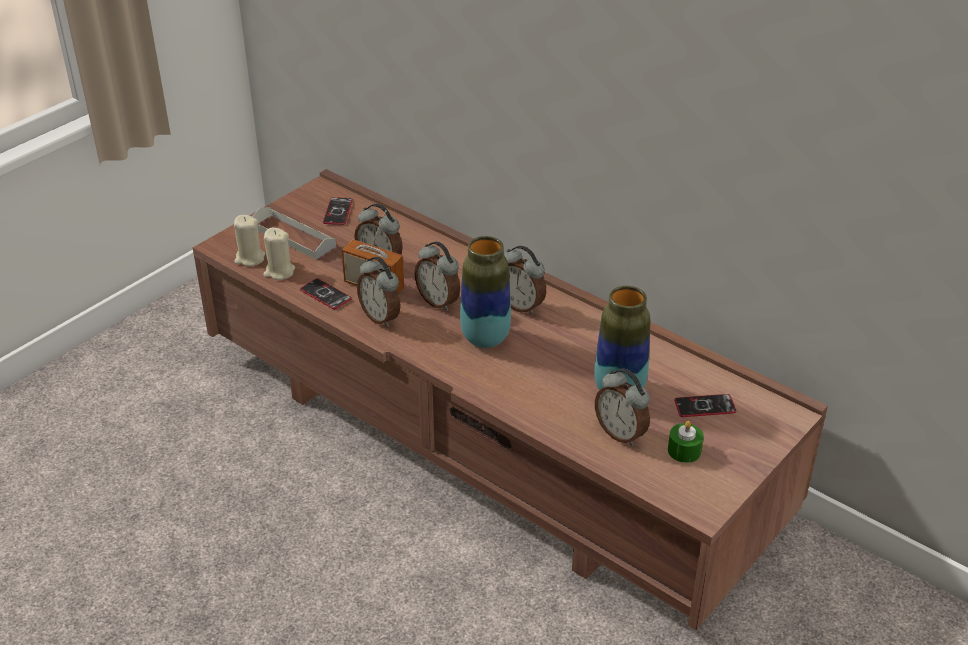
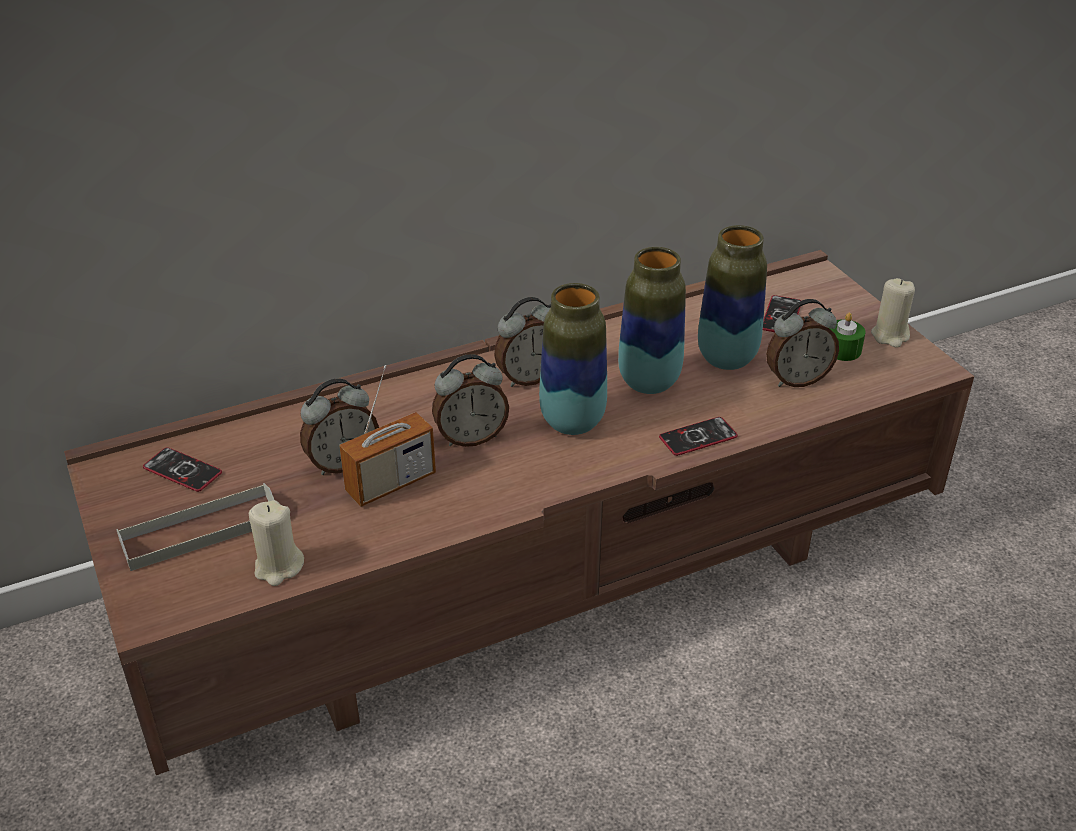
camera: 65 degrees left, 0 degrees up
beige candle [234,215,265,266] -> beige candle moved to [871,278,915,348]
phone [300,278,352,309] -> phone moved to [659,417,738,456]
alarm clock [357,256,401,327] -> none
none -> vase [618,247,686,394]

